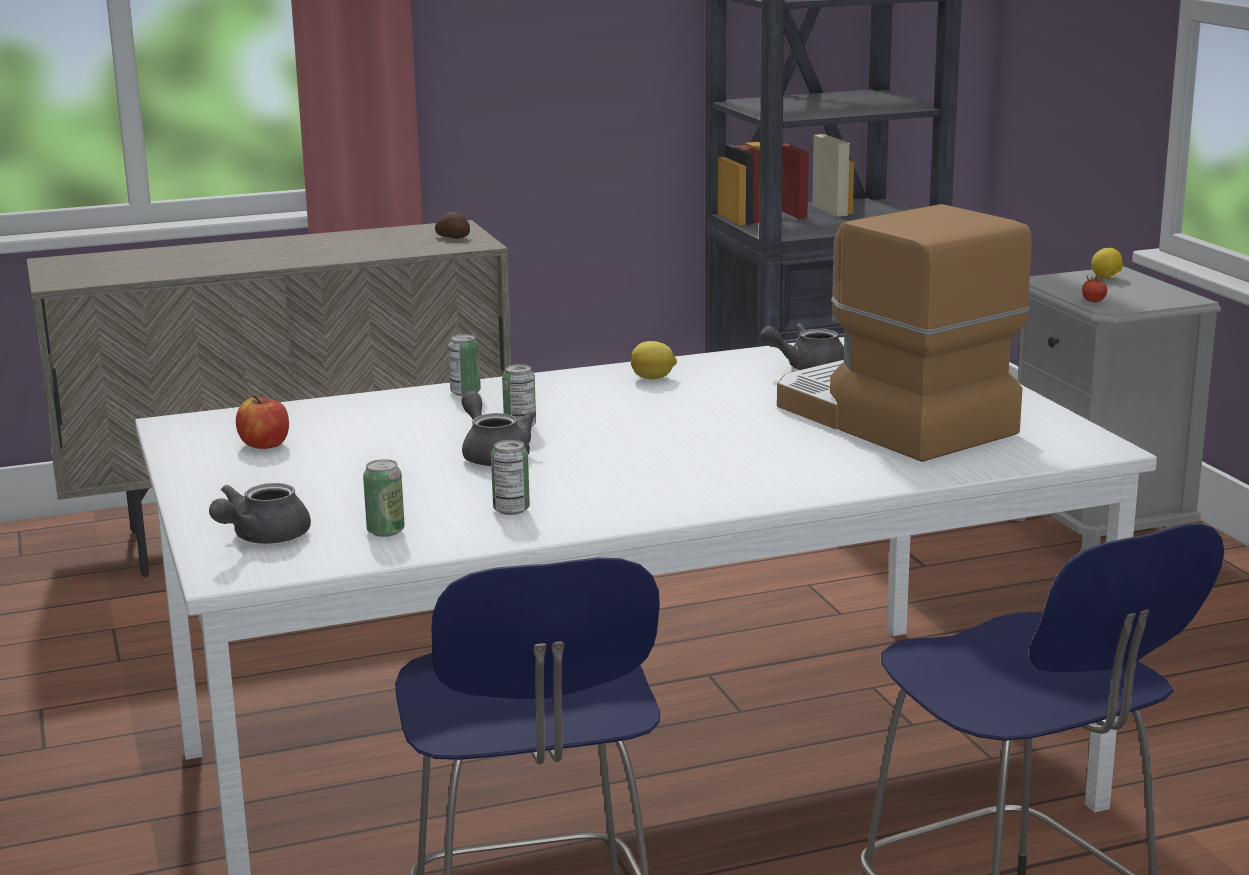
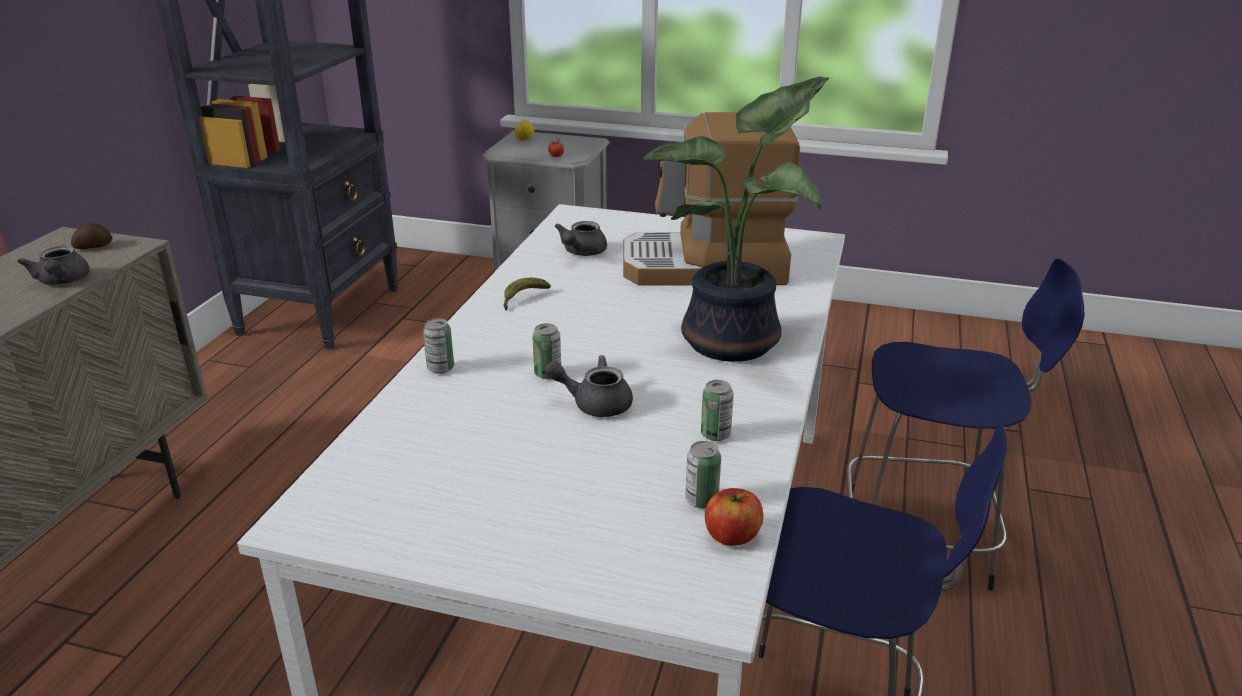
camera: 55 degrees left, 10 degrees up
grey teapot [209,483,311,544] -> grey teapot moved to [18,246,90,285]
apple [236,395,289,449] -> apple moved to [705,488,763,546]
lemon [631,341,677,379] -> banana [504,278,551,310]
none -> potted plant [643,76,829,362]

